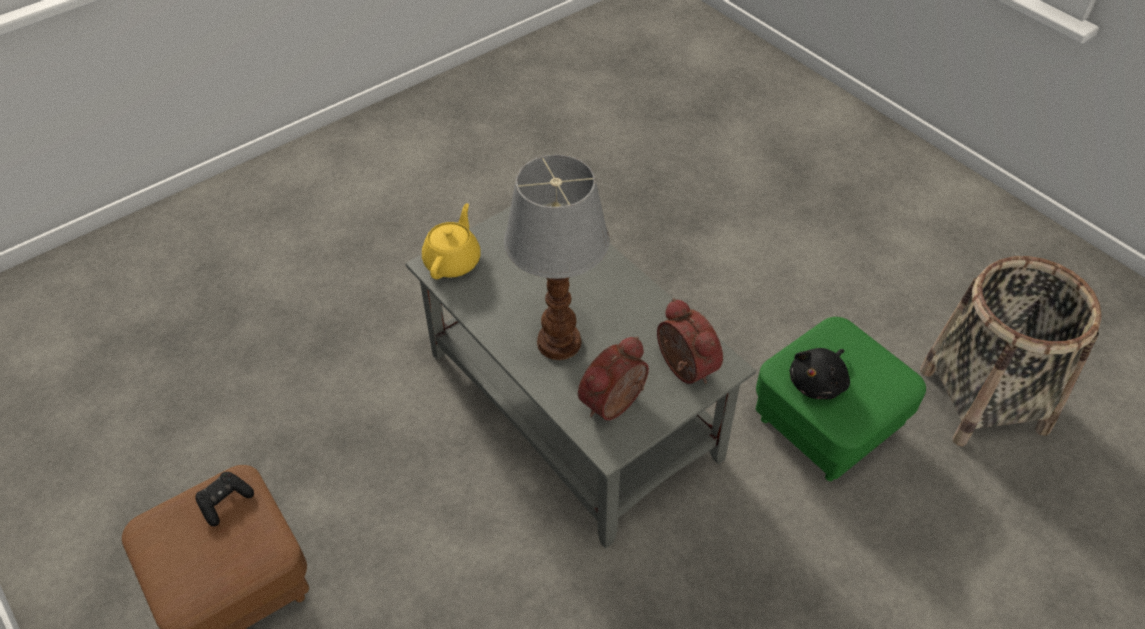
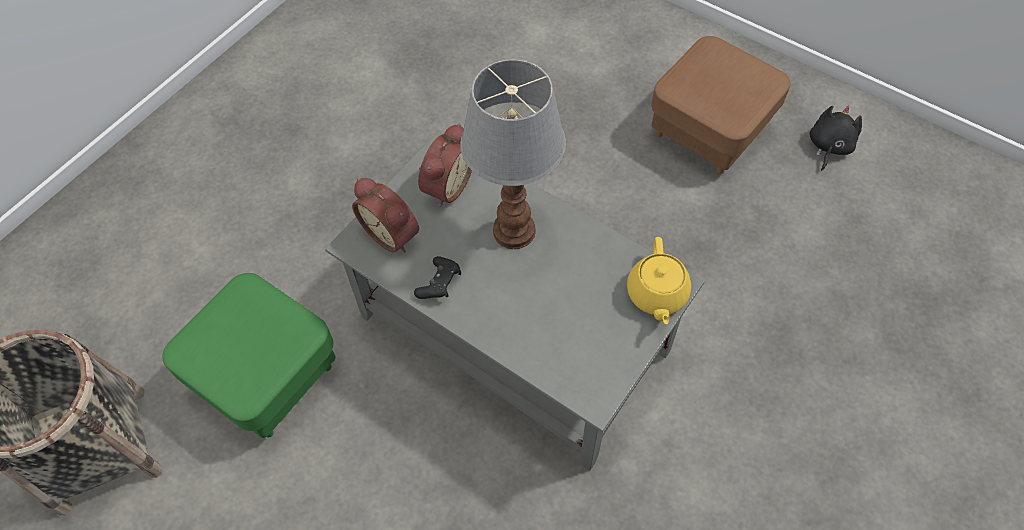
camera: 165 degrees right, 10 degrees up
black game controller [195,472,254,526] -> black game controller moved to [414,256,461,299]
black plush toy [790,348,850,399] -> black plush toy moved to [810,106,862,171]

